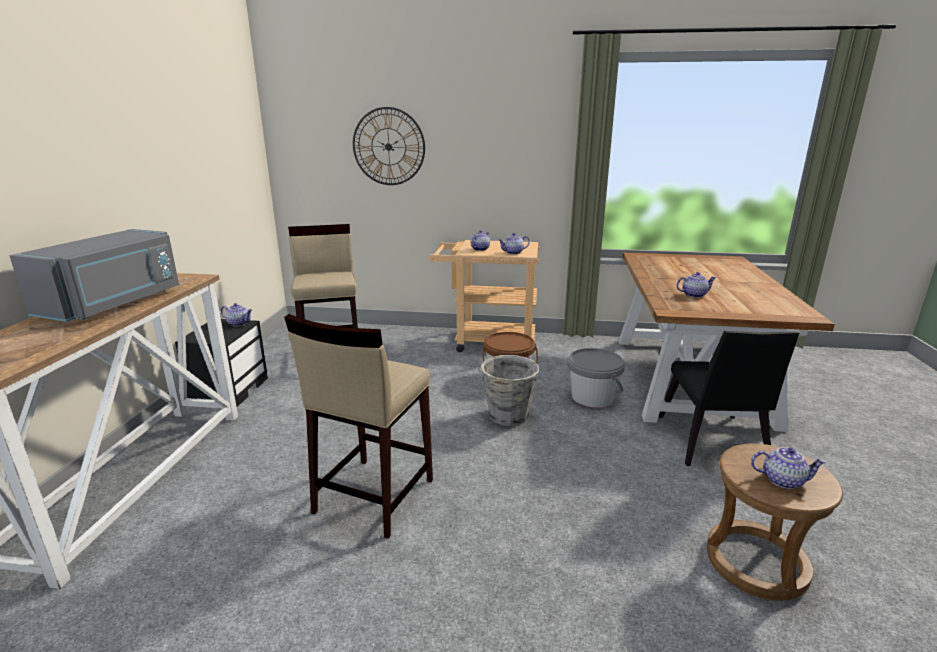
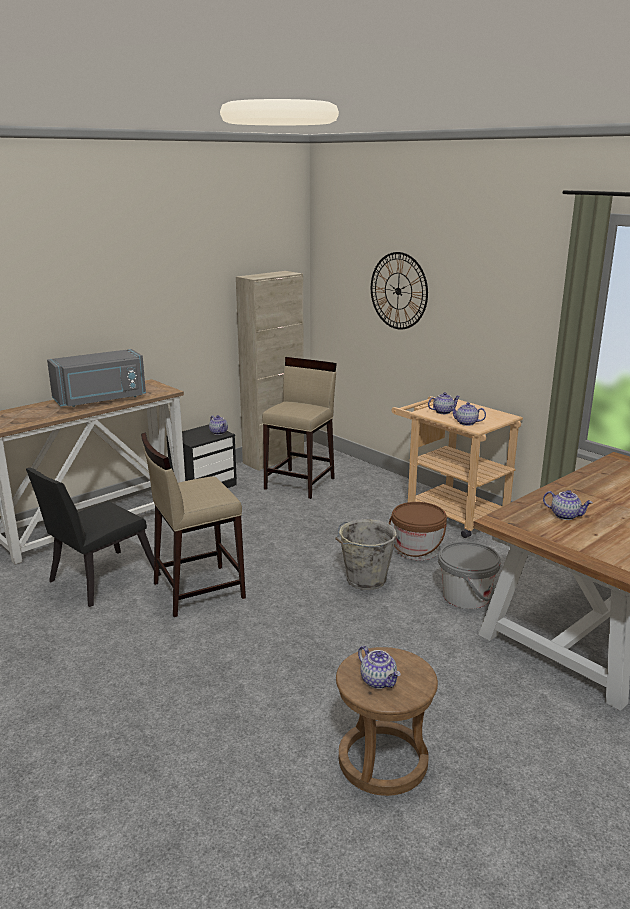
camera: 40 degrees right, 0 degrees up
black chair [659,331,799,466] -> black chair moved to [26,468,161,607]
none -> beige cabinet [236,271,304,471]

